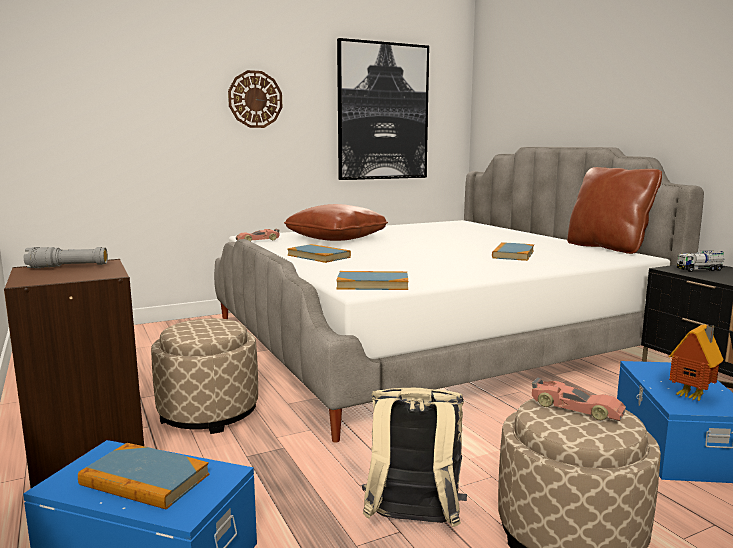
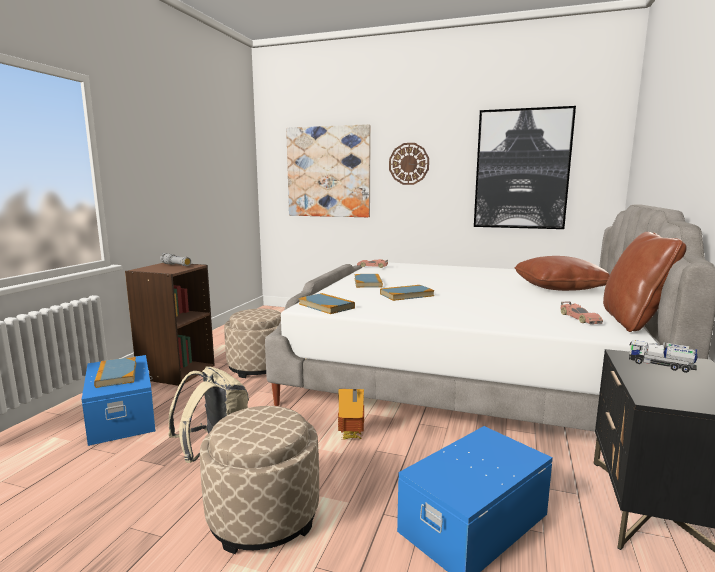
camera: 45 degrees right, 0 degrees up
brown pillow [284,204,388,241] -> brown pillow moved to [514,256,610,291]
book [492,242,534,261] -> book moved to [380,285,435,301]
toy car [532,377,626,421] -> toy car moved to [561,301,603,324]
toy house [669,325,724,402] -> toy house moved to [338,389,364,440]
none -> picture [286,124,371,217]

